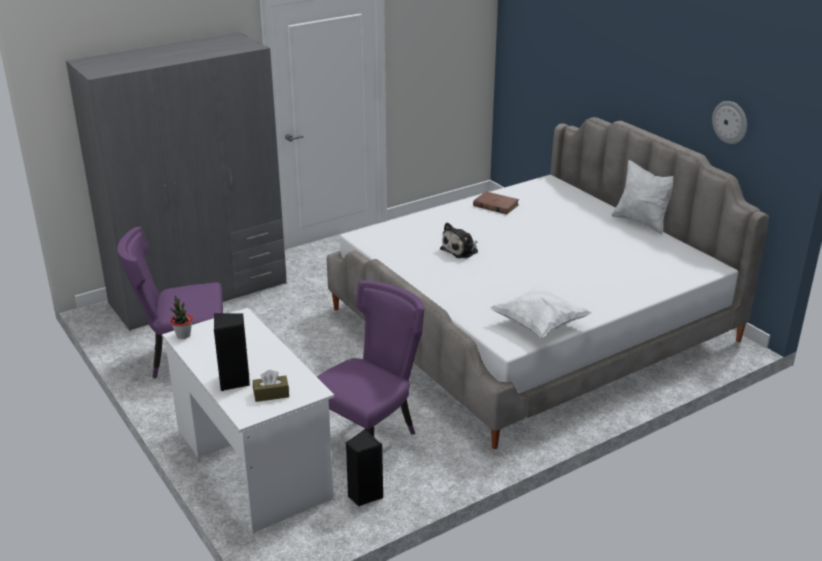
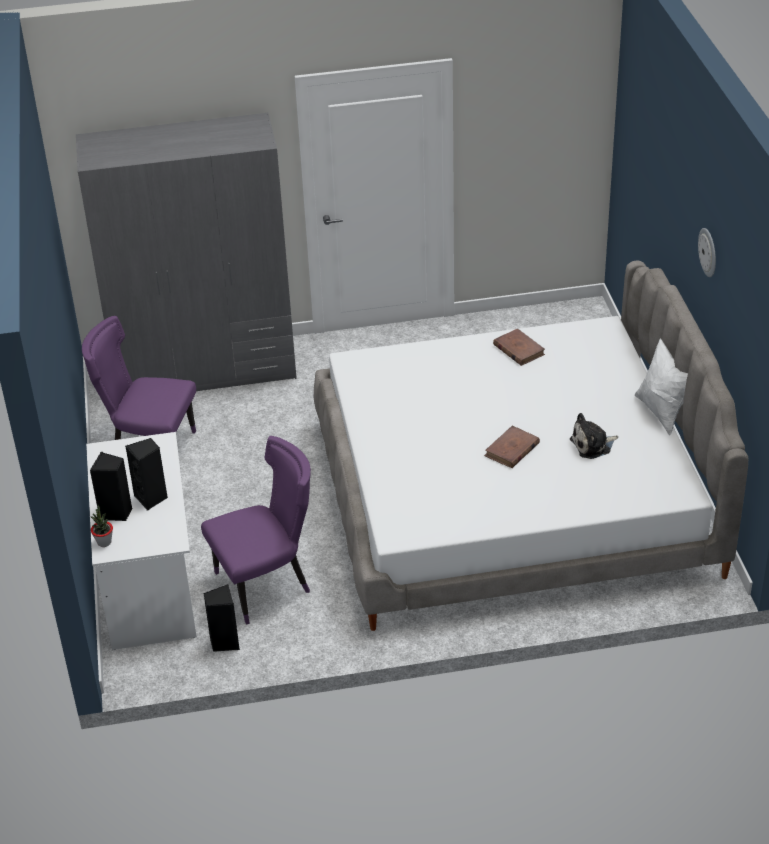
camera: 25 degrees right, 10 degrees up
potted plant [170,295,193,339] -> potted plant moved to [90,505,113,547]
brown tissue box [253,370,289,402] -> none
plush toy [440,222,478,258] -> plush toy moved to [570,413,618,459]
white pillow [490,286,592,338] -> none
wall clock [712,101,747,144] -> wall clock moved to [698,228,716,277]
none -> black speaker [126,438,168,511]
none -> brown book [484,426,540,468]

